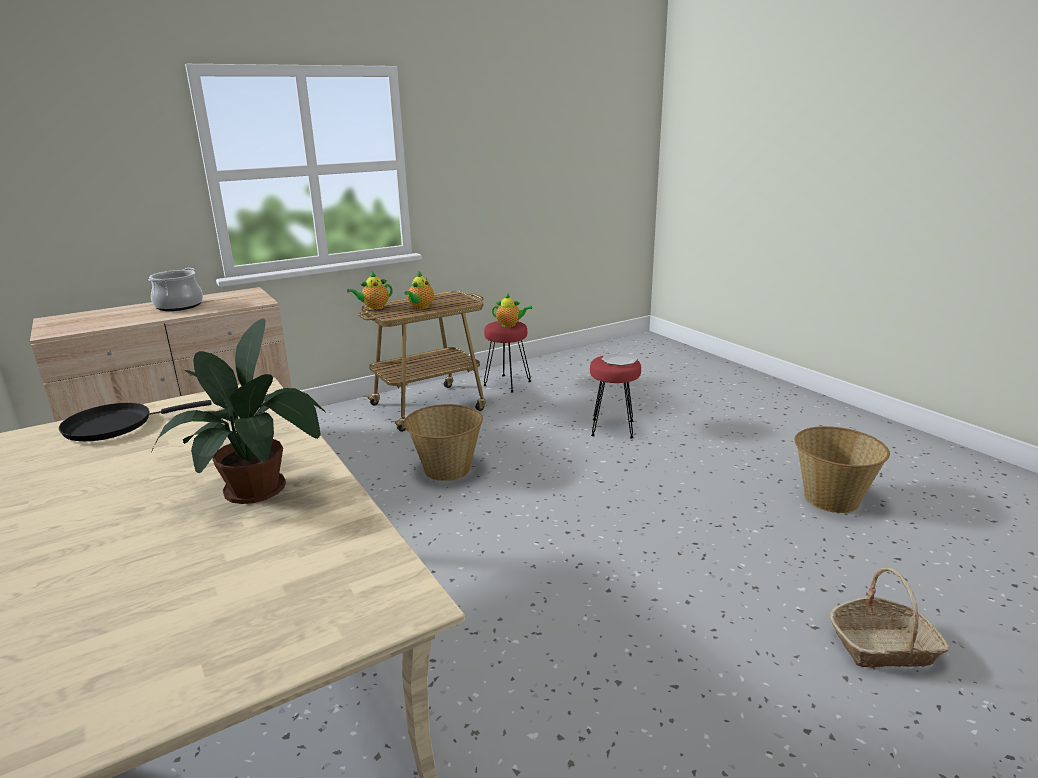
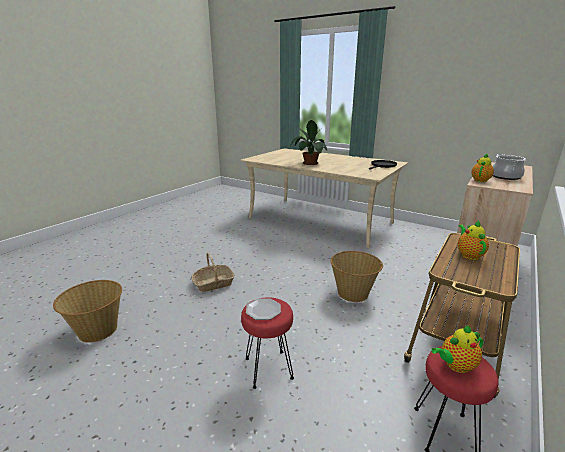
camera: 155 degrees right, 0 degrees up
teapot [347,272,393,310] -> teapot moved to [471,153,494,182]
basket [830,568,949,668] -> basket moved to [191,252,235,292]

